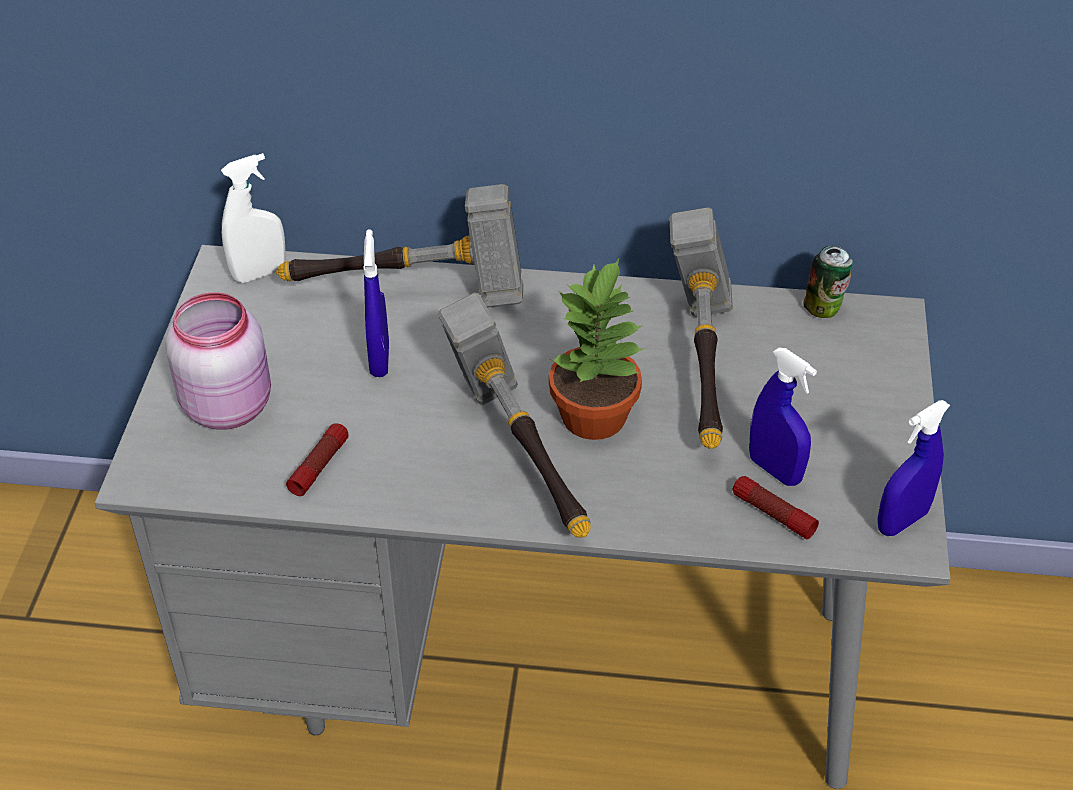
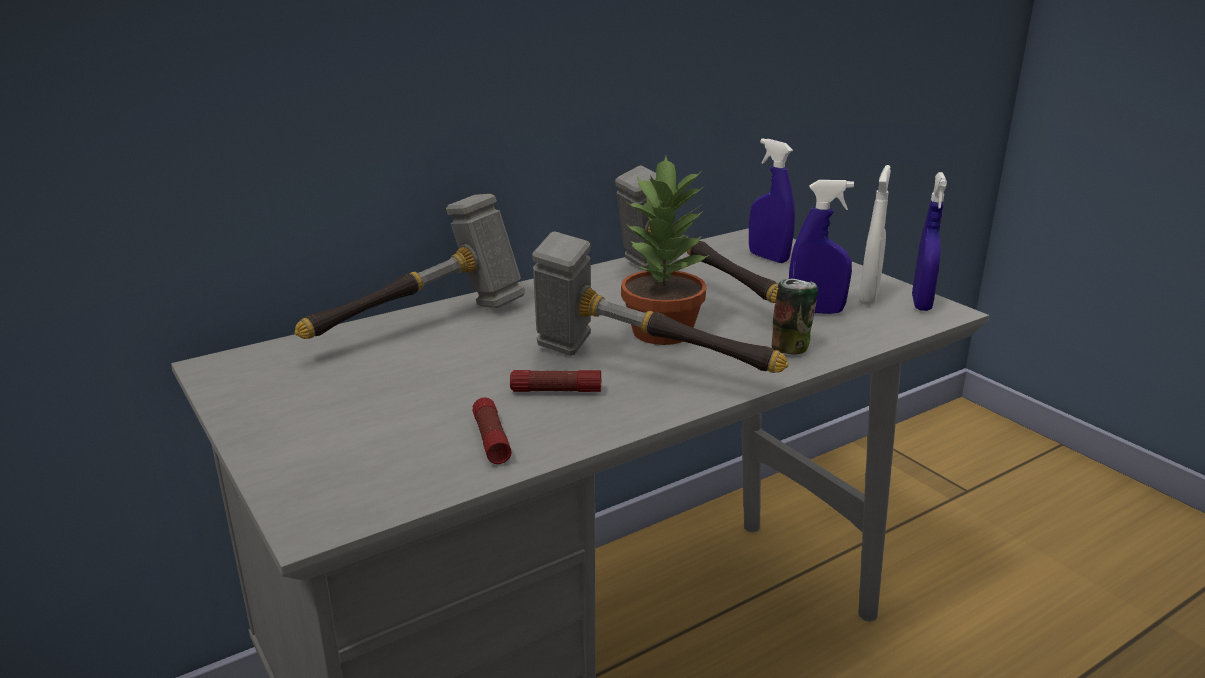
camera: 40 degrees left, 20 degrees down
pink jar [165,292,271,430] -> none
white spray bottle [221,153,286,283] -> white spray bottle moved to [859,165,891,305]
blue spray bottle [363,230,389,377] -> blue spray bottle moved to [749,138,795,263]
flashlight [733,476,819,540] -> flashlight moved to [510,370,601,392]
can [803,246,853,318] -> can moved to [772,279,818,354]

